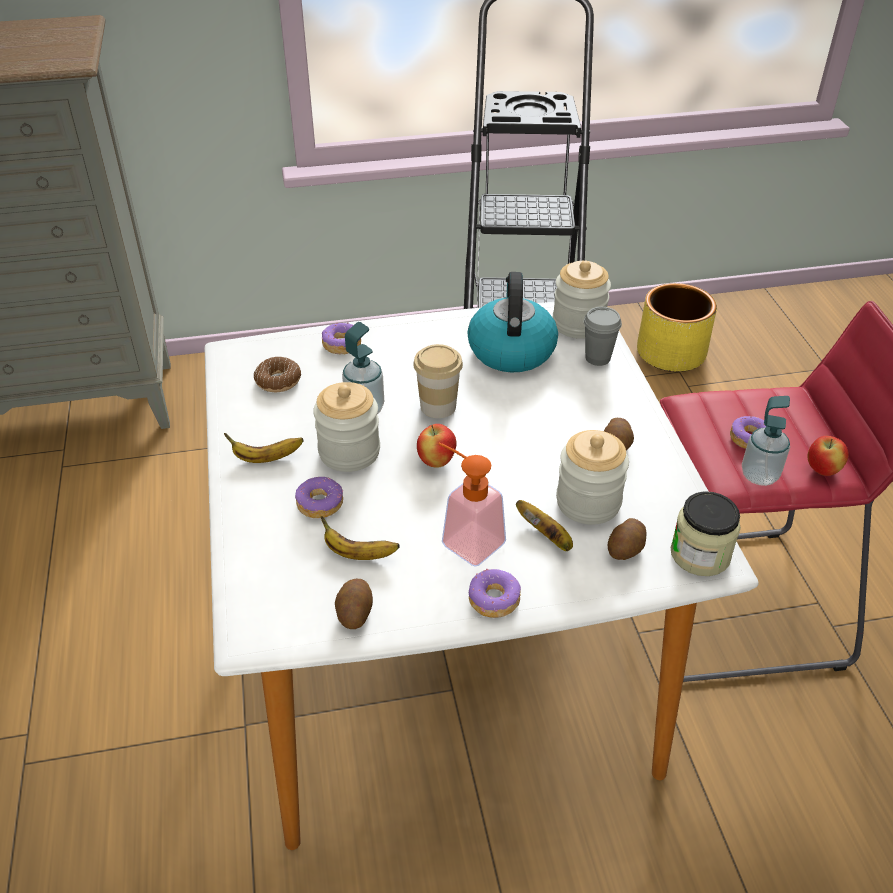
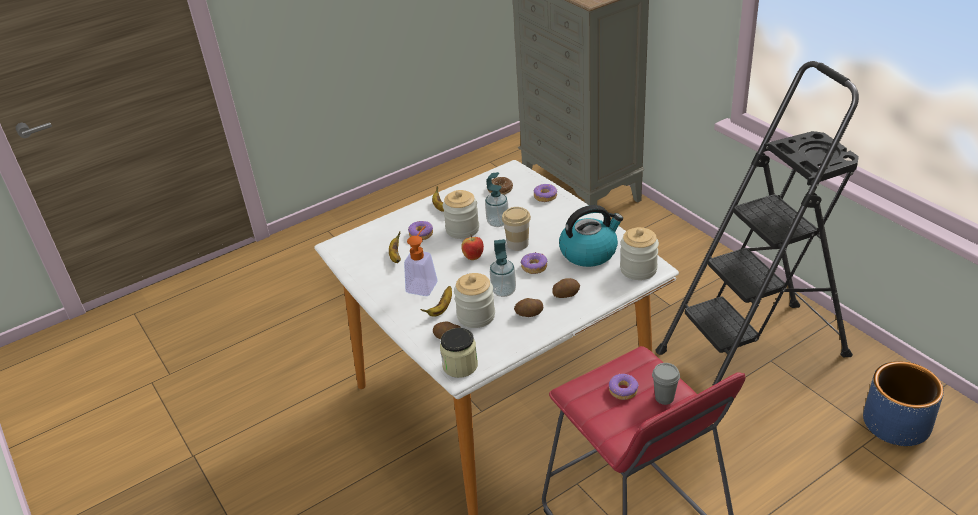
camera: 70 degrees right, 5 degrees down
potato [335,579,373,629] -> potato moved to [552,278,580,298]
donut [469,569,521,618] -> donut moved to [520,252,547,274]
grey cup [584,307,622,366] -> grey cup moved to [652,363,680,405]
yellow planter [637,283,717,372] -> blue planter [863,361,944,446]
soap dispenser [742,396,790,486] -> soap dispenser moved to [490,239,516,297]
apple [808,436,849,476] -> none

